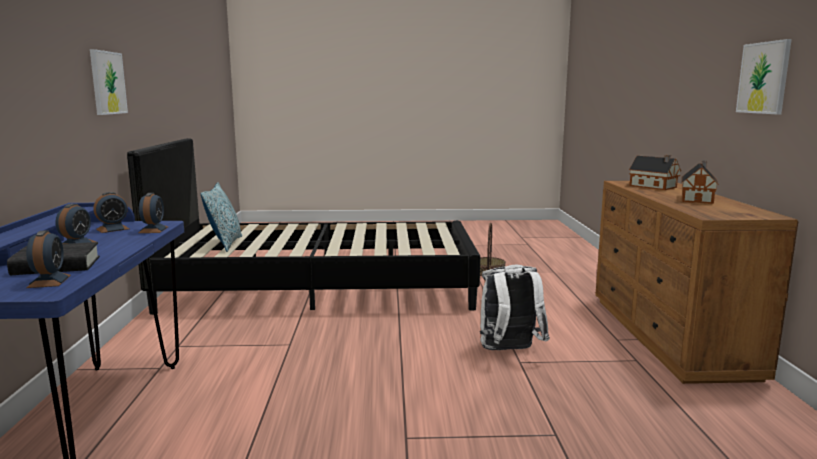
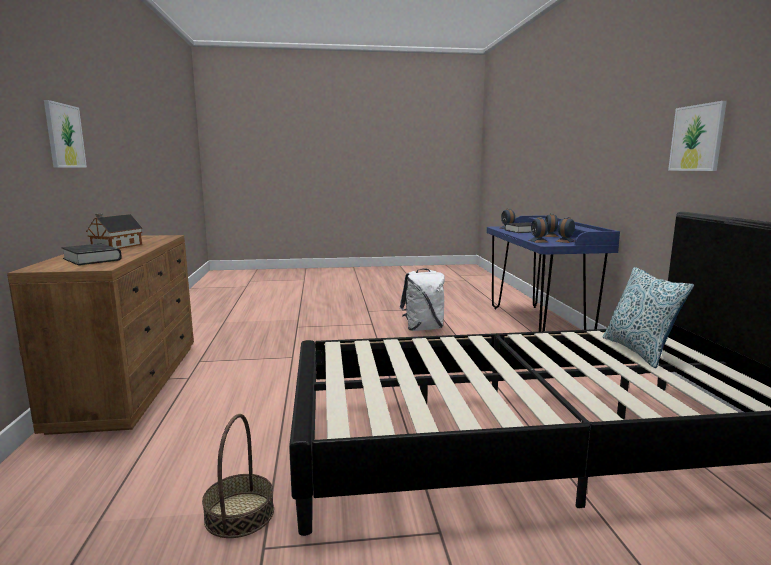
camera: 175 degrees right, 0 degrees up
white backpack [480,265,550,350] -> white backpack moved to [400,268,445,331]
toy house [629,155,681,190] -> black book [62,244,122,265]

